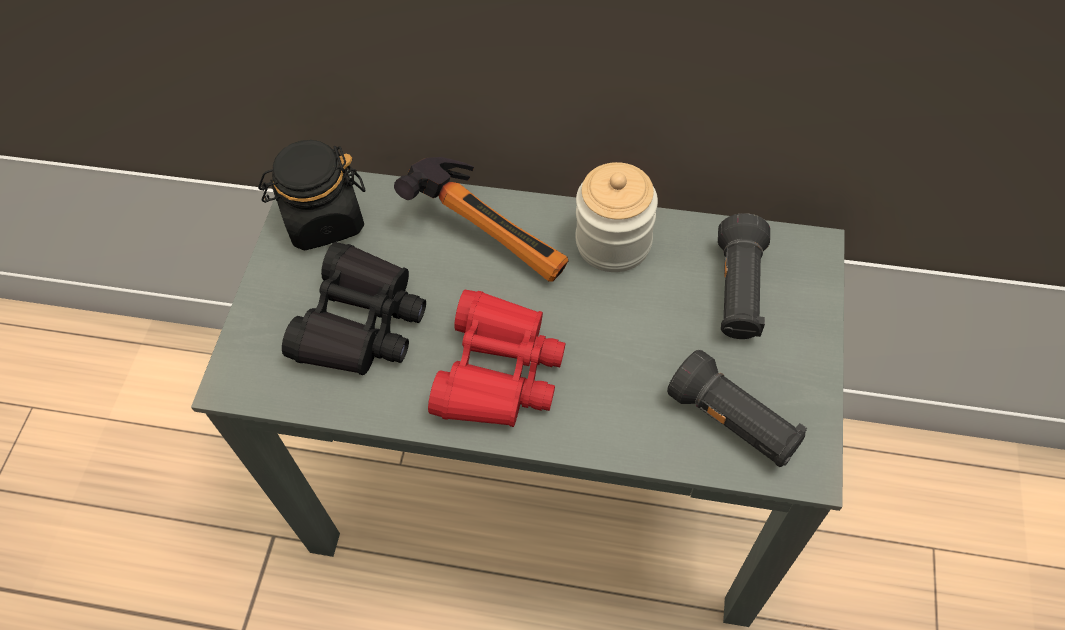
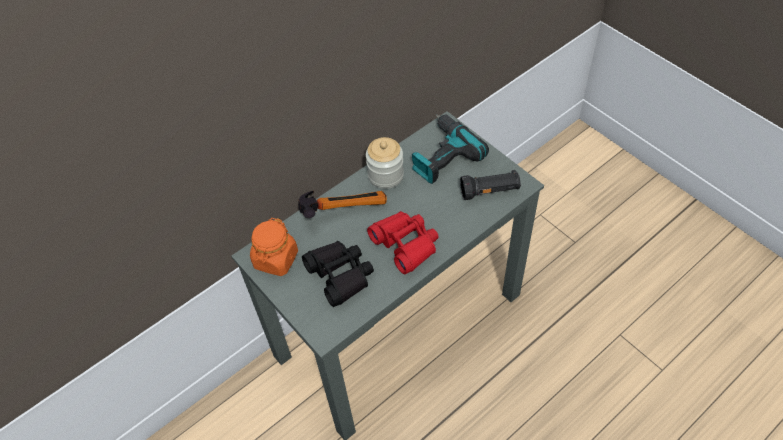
camera: 50 degrees left, 5 degrees down
black jar [258,140,365,250] -> orange jar [250,218,298,276]
black flashlight [718,213,770,339] -> power drill [412,115,489,184]

